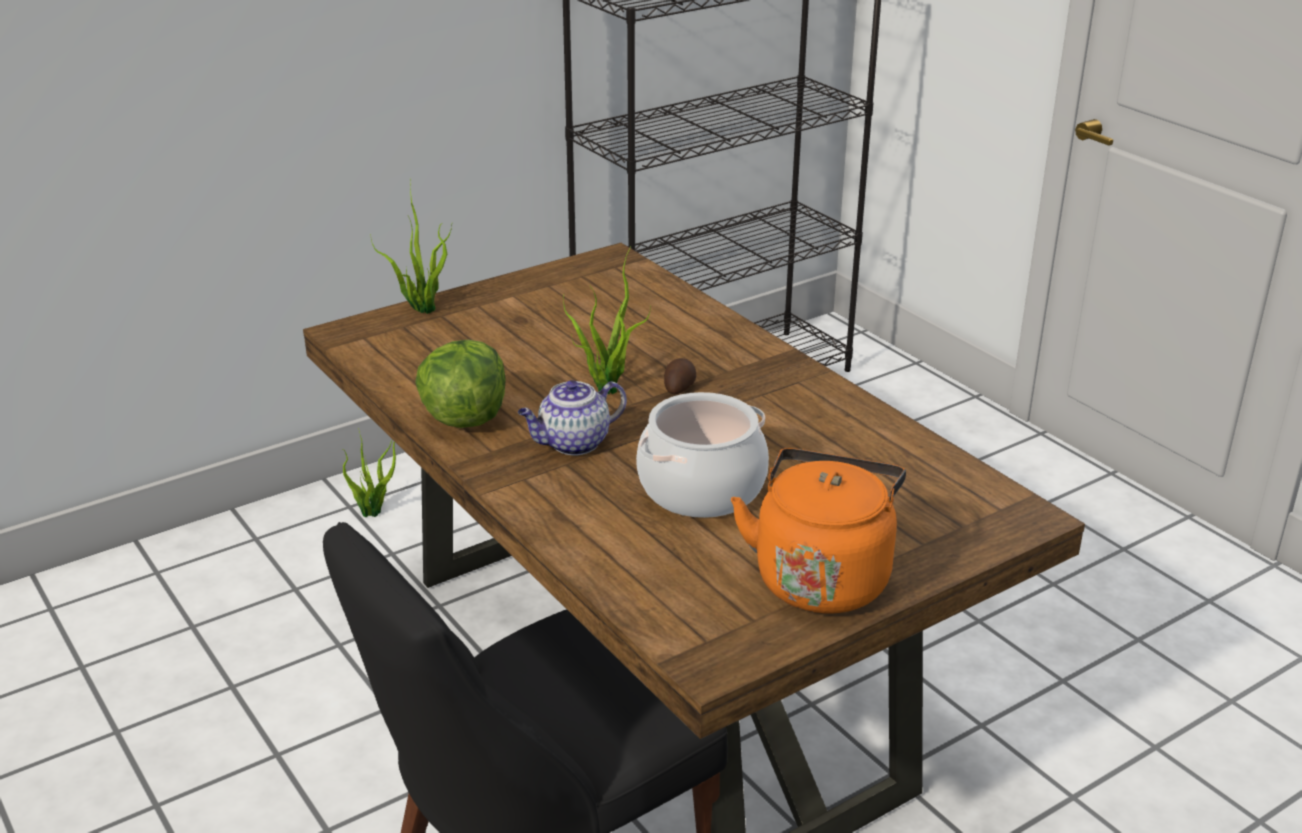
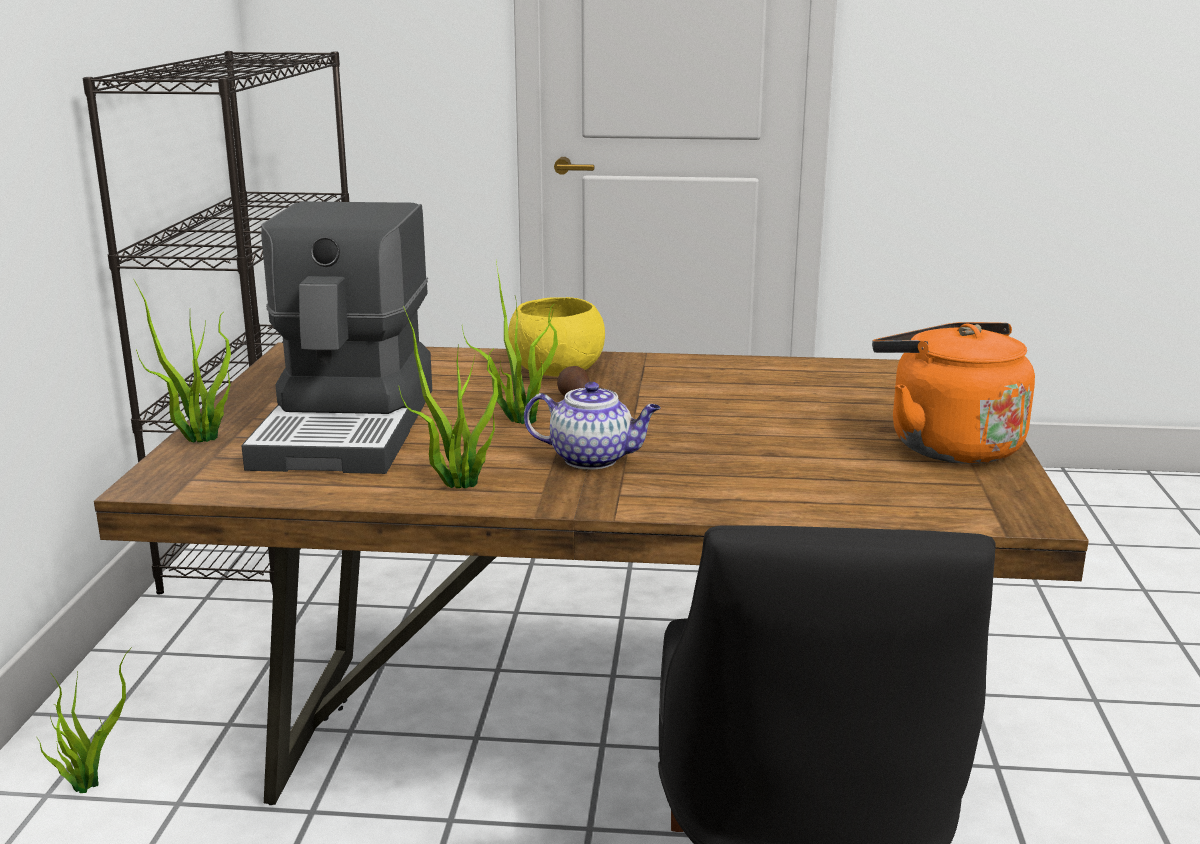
camera: 50 degrees left, 10 degrees down
lettuce [415,340,506,428] -> potted plant [398,306,498,489]
teapot [518,380,627,456] -> teapot turned 90 degrees counterclockwise [524,382,661,469]
cooking pot [636,392,769,518] -> none
none -> coffee machine [242,201,432,474]
none -> yellow bowl [508,297,605,377]

